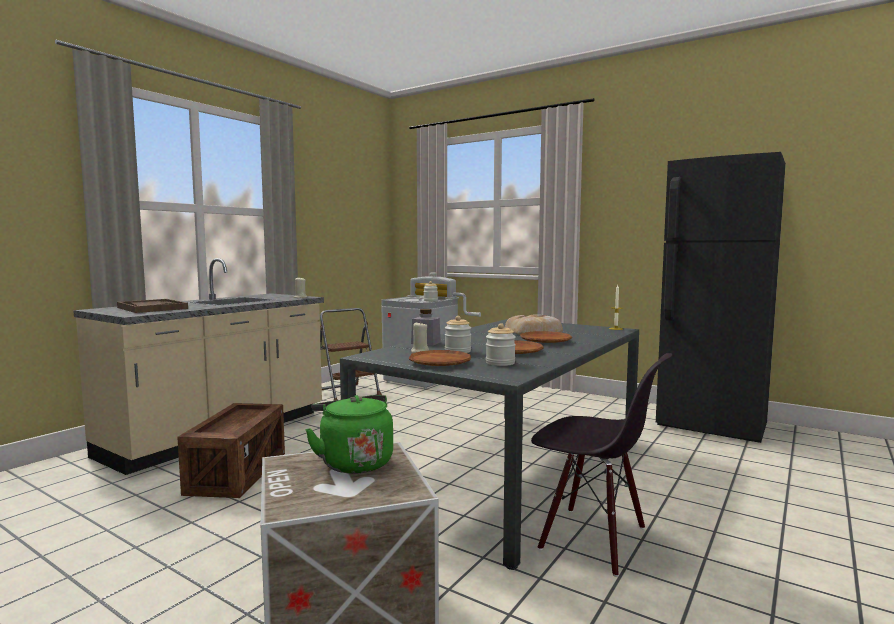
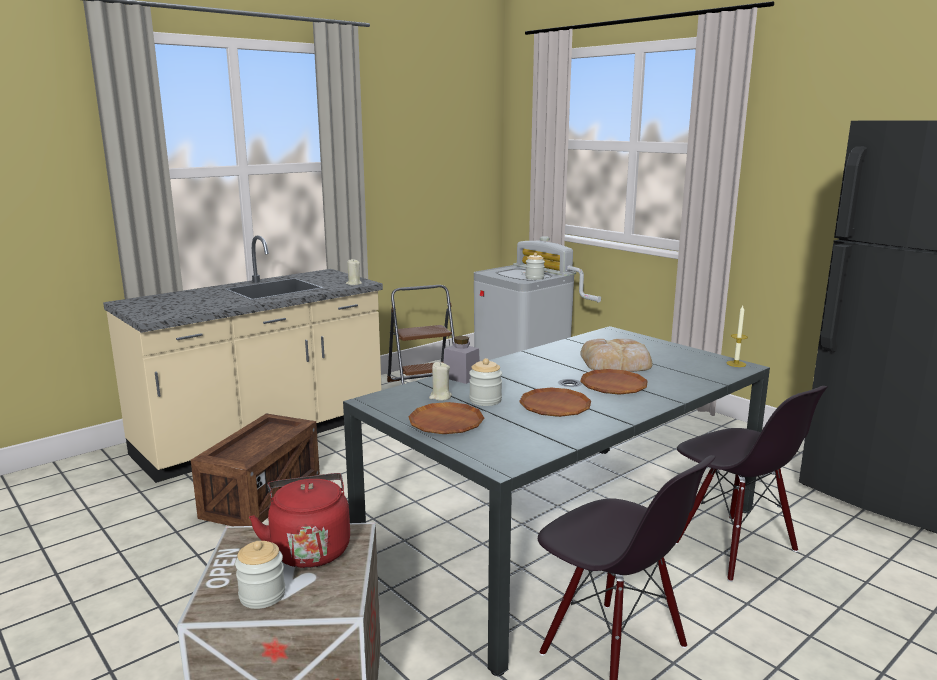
camera: 15 degrees right, 10 degrees up
brown tray [117,299,188,313] -> none
green kettle [305,395,393,474] -> red kettle [249,473,350,568]
jar [486,323,516,366] -> jar moved to [235,541,285,609]
none -> black chair [676,386,828,582]

